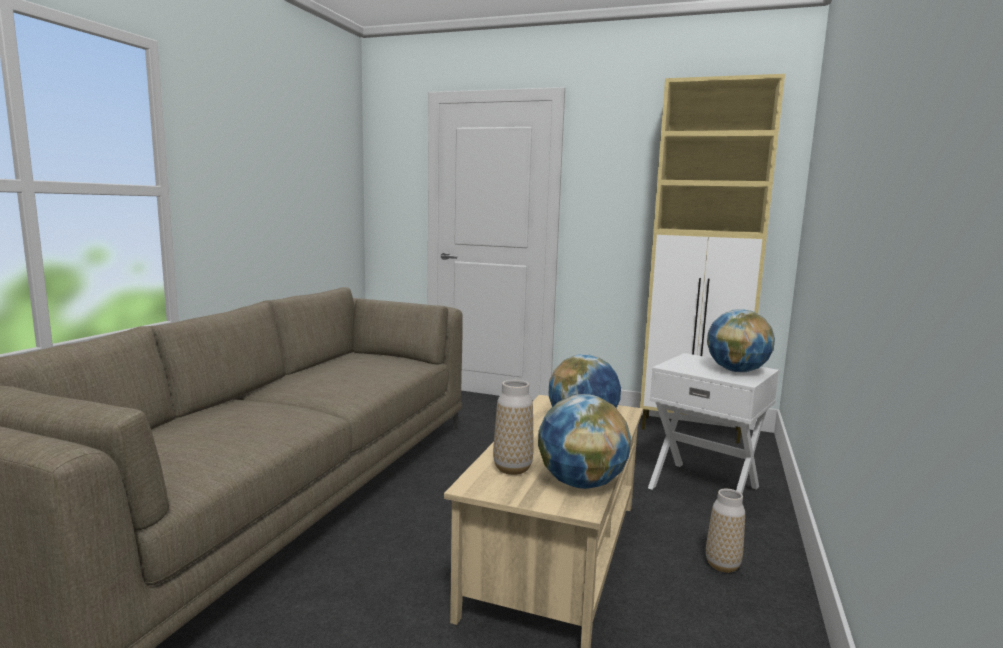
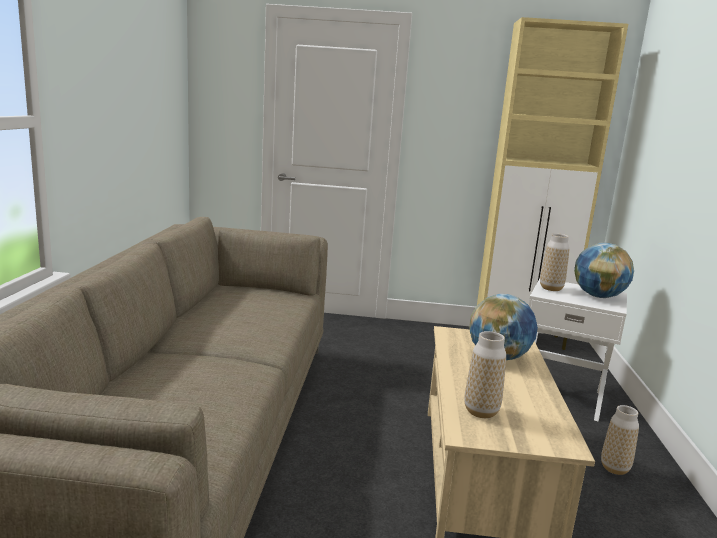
camera: 15 degrees left, 5 degrees up
globe [538,394,631,489] -> none
none -> vase [540,233,570,291]

